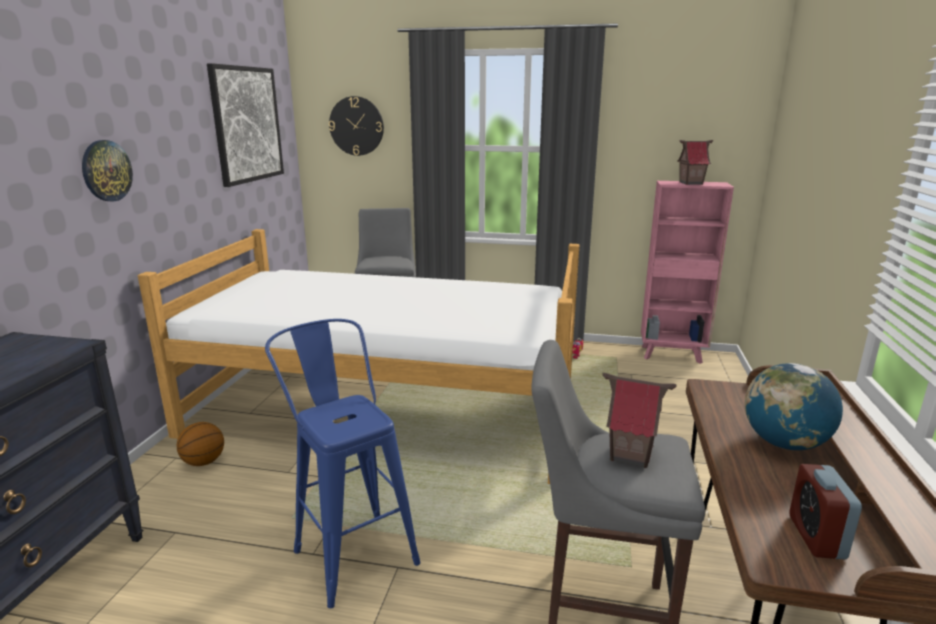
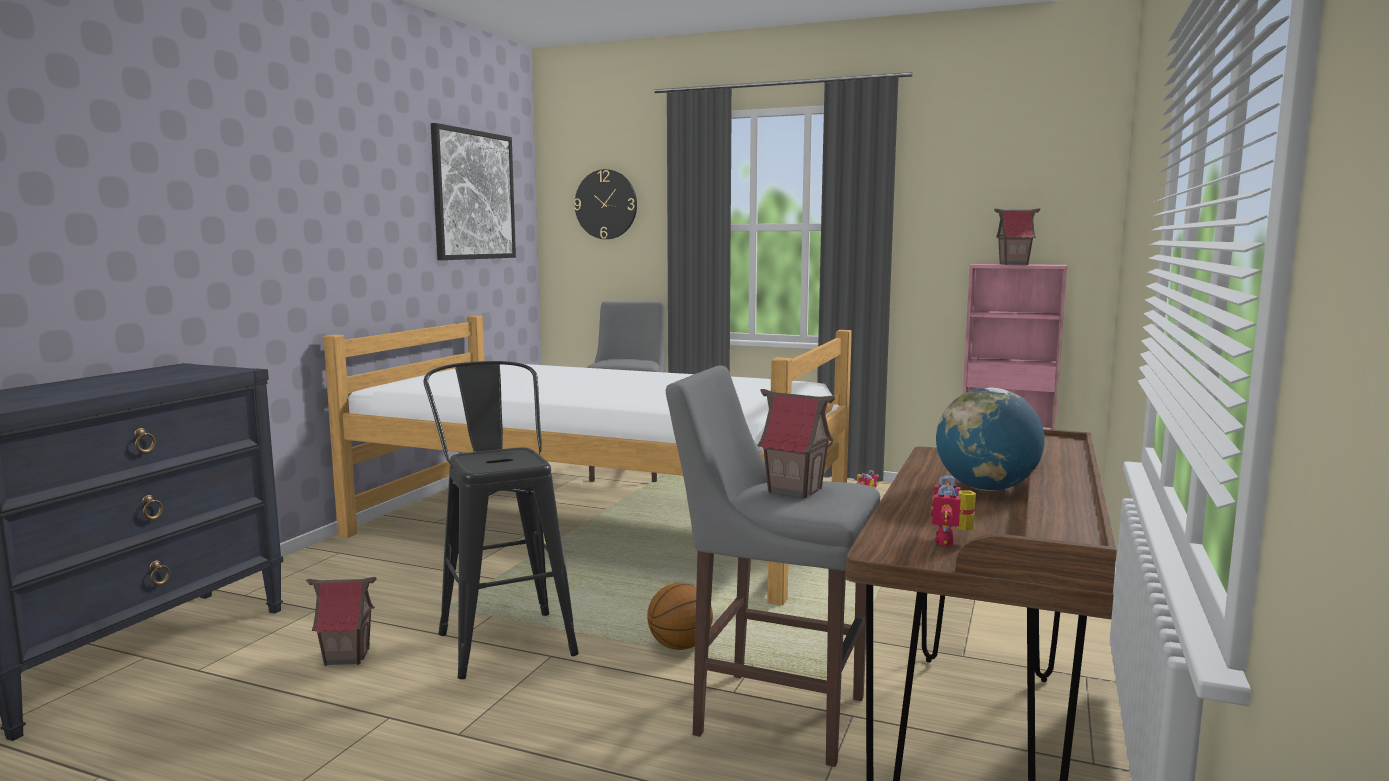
camera: 10 degrees right, 10 degrees down
wall clock [82,140,133,201] -> none
basketball [177,422,224,466] -> basketball moved to [647,583,713,650]
blue stool [265,319,420,608] -> black stool [424,361,579,679]
alarm clock [789,464,862,560] -> toy robot [931,475,976,545]
none -> toy house [306,577,377,666]

